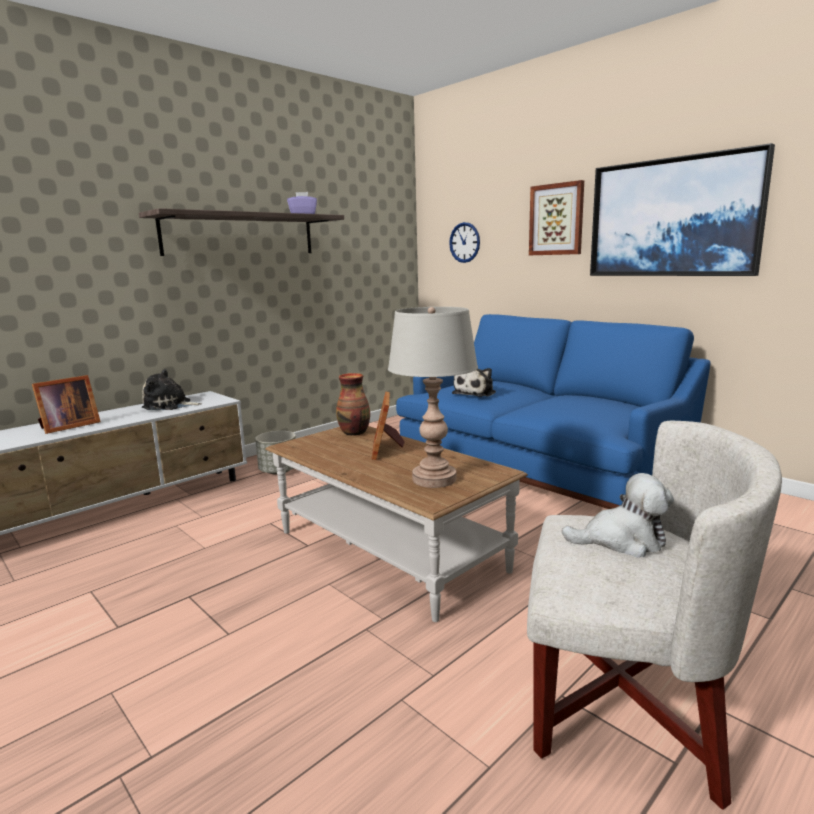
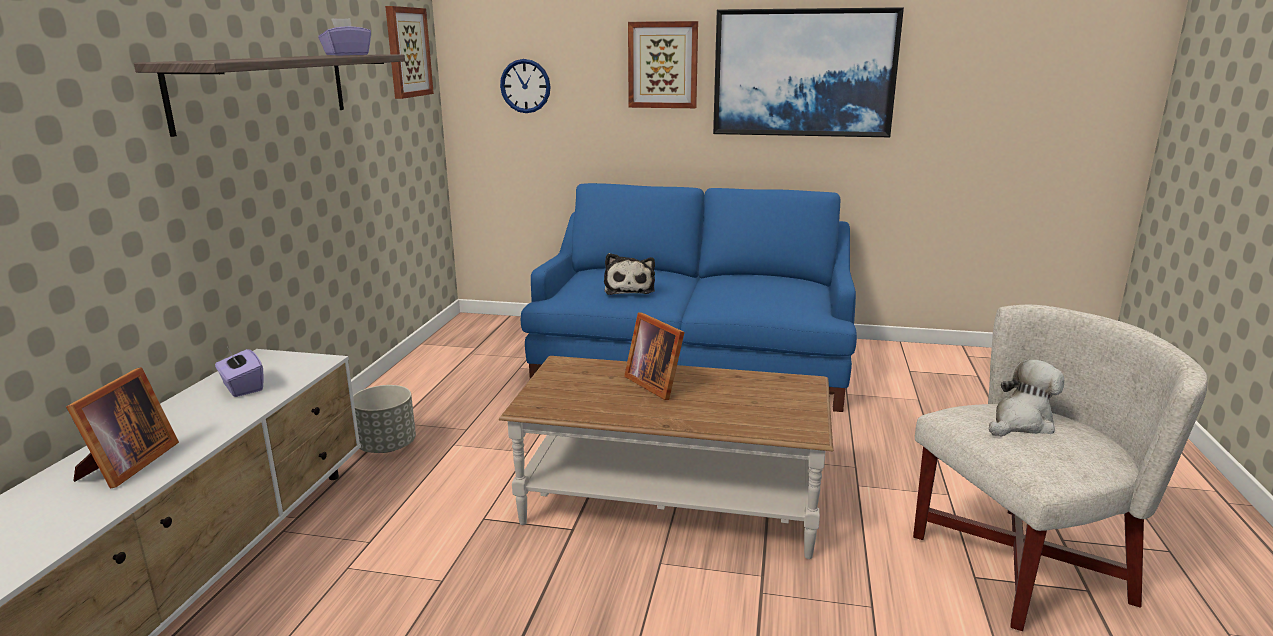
camera: 35 degrees left, 5 degrees up
plush toy [142,369,202,410] -> purple tissue box [215,347,264,397]
vase [336,373,370,436] -> none
grey table lamp [388,307,478,488] -> none
none -> picture [385,6,434,99]

